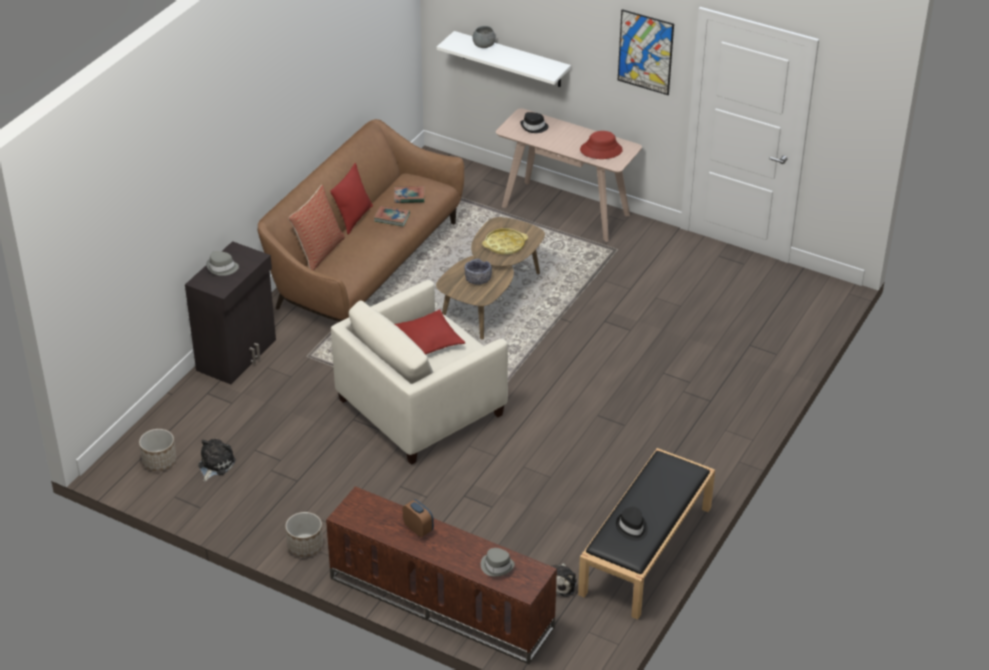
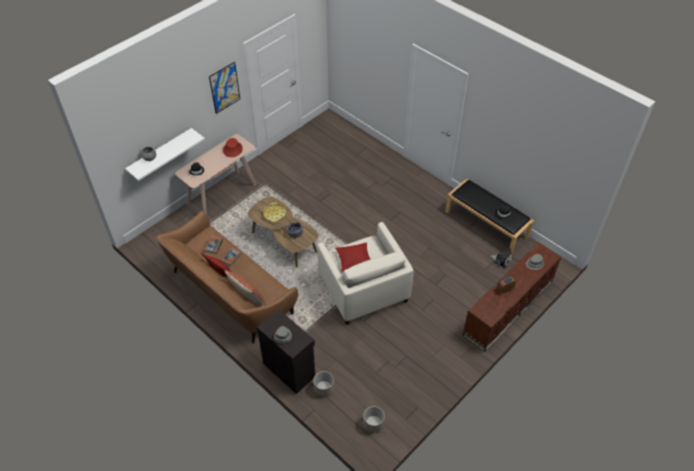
camera: 75 degrees left, 10 degrees up
plush toy [198,439,236,482] -> none
planter [285,512,323,557] -> planter moved to [313,371,334,397]

